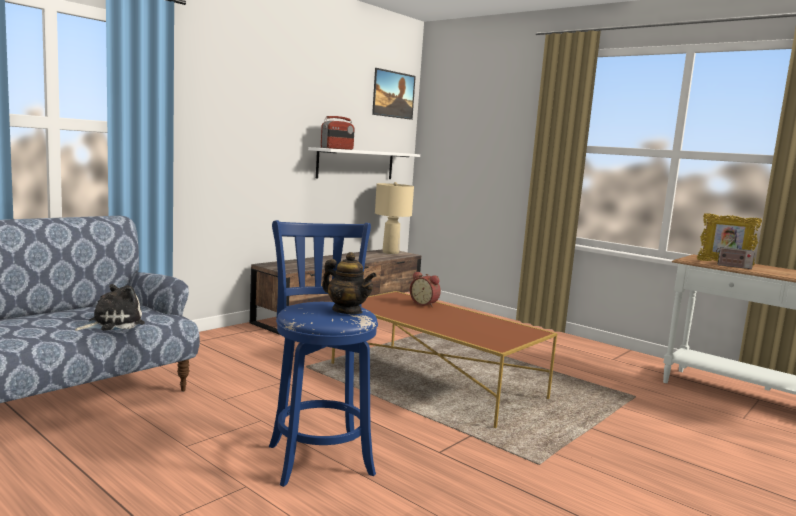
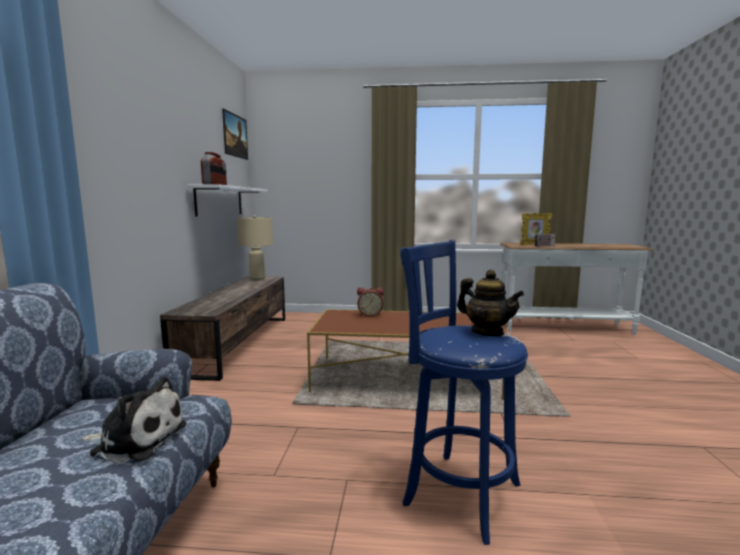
camera: 35 degrees left, 0 degrees up
plush toy [75,284,145,331] -> plush toy turned 90 degrees clockwise [81,377,186,464]
teapot [322,252,377,314] -> teapot turned 45 degrees clockwise [457,270,524,336]

